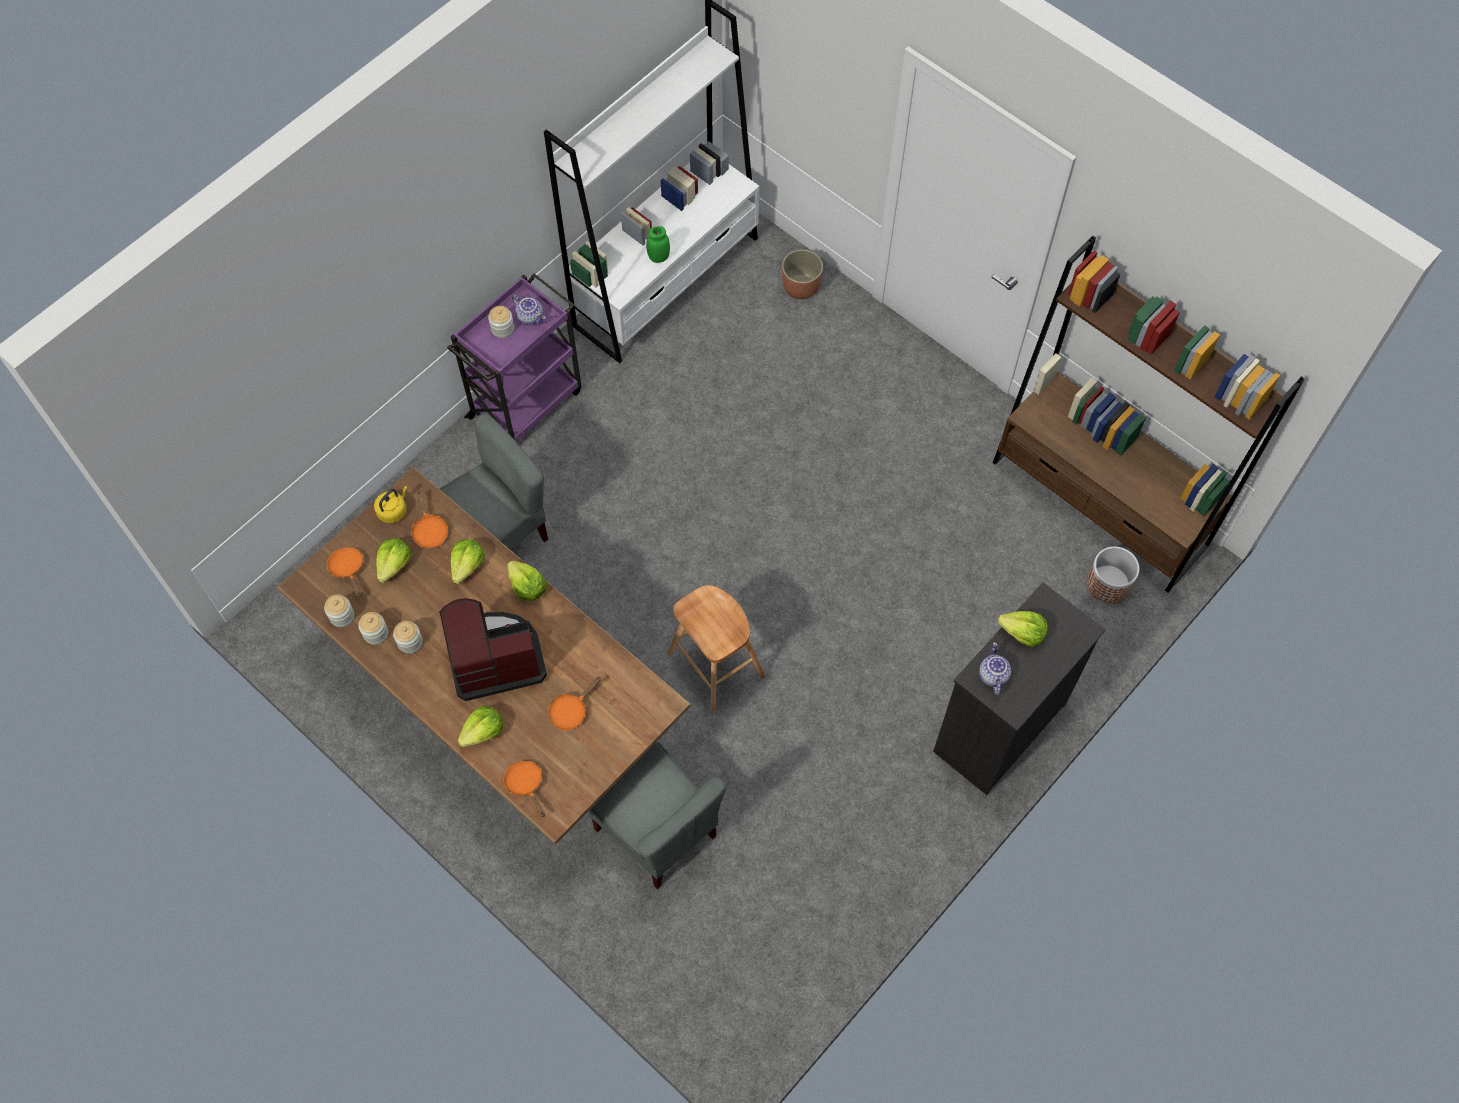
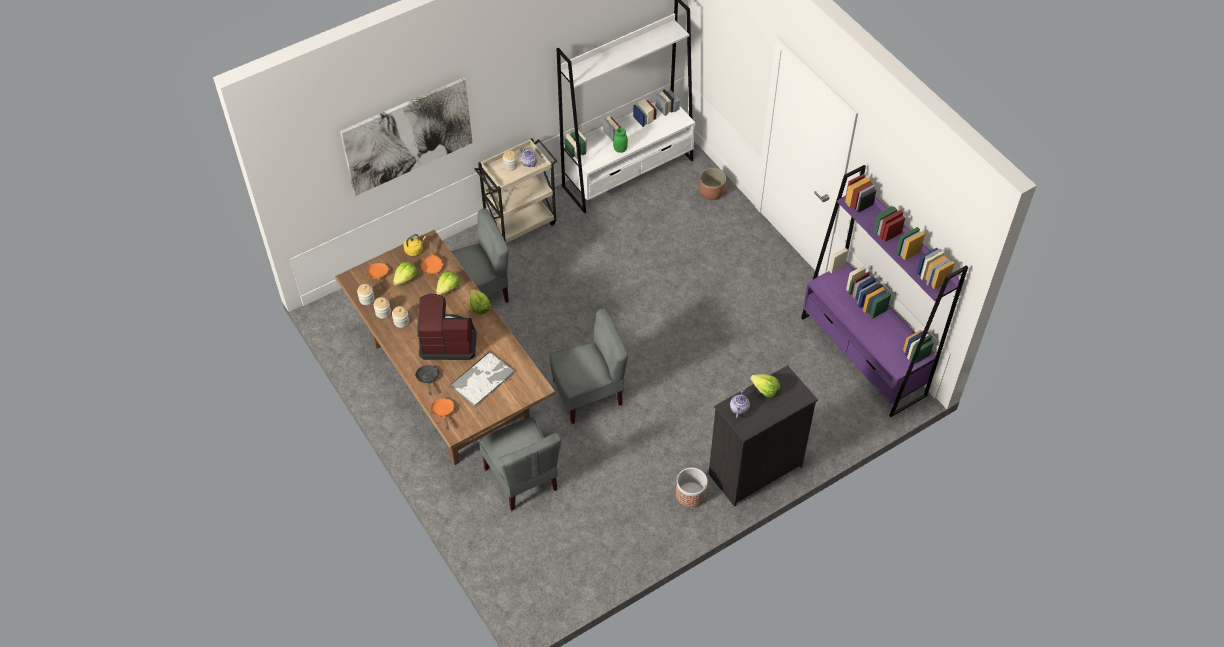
camera: 15 degrees right, 10 degrees down
purple cart [447,273,581,442] -> beige cart [475,138,557,244]
lettuce [458,706,503,748] -> black frying pan [415,365,439,395]
orange frying pan [548,677,601,731] -> tray [450,351,515,406]
brown stool [667,585,765,712] -> grey chair [550,308,628,424]
brown bookcase [993,236,1305,593] -> purple bookcase [801,165,968,417]
planter [1086,546,1140,604] -> planter moved to [676,468,708,508]
none -> picture [340,77,473,196]

